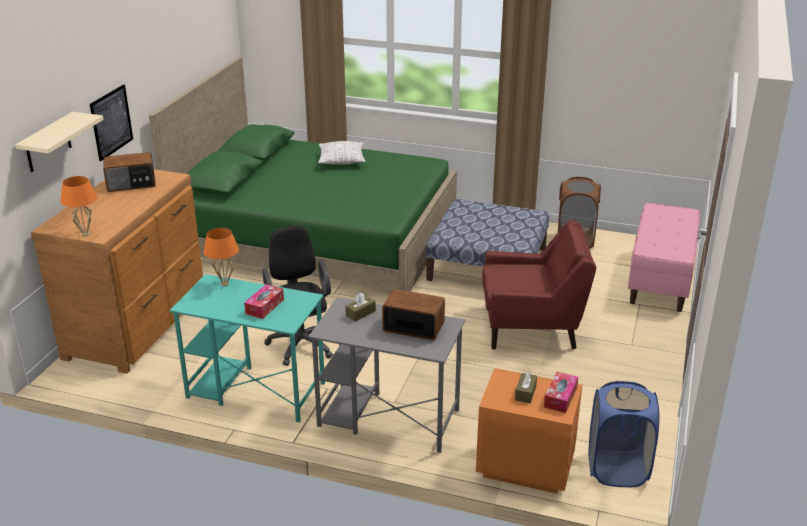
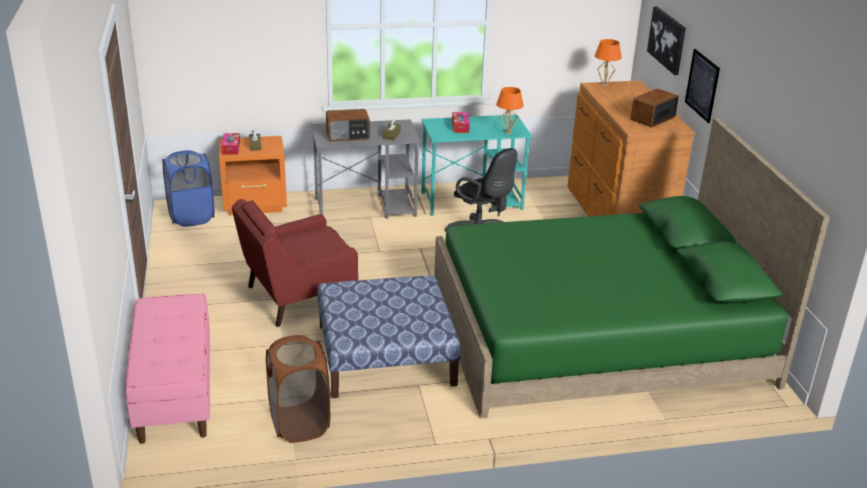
camera: 150 degrees right, 0 degrees up
beige shelf [15,112,104,172] -> picture [647,7,686,75]
pillow [318,141,366,165] -> none

